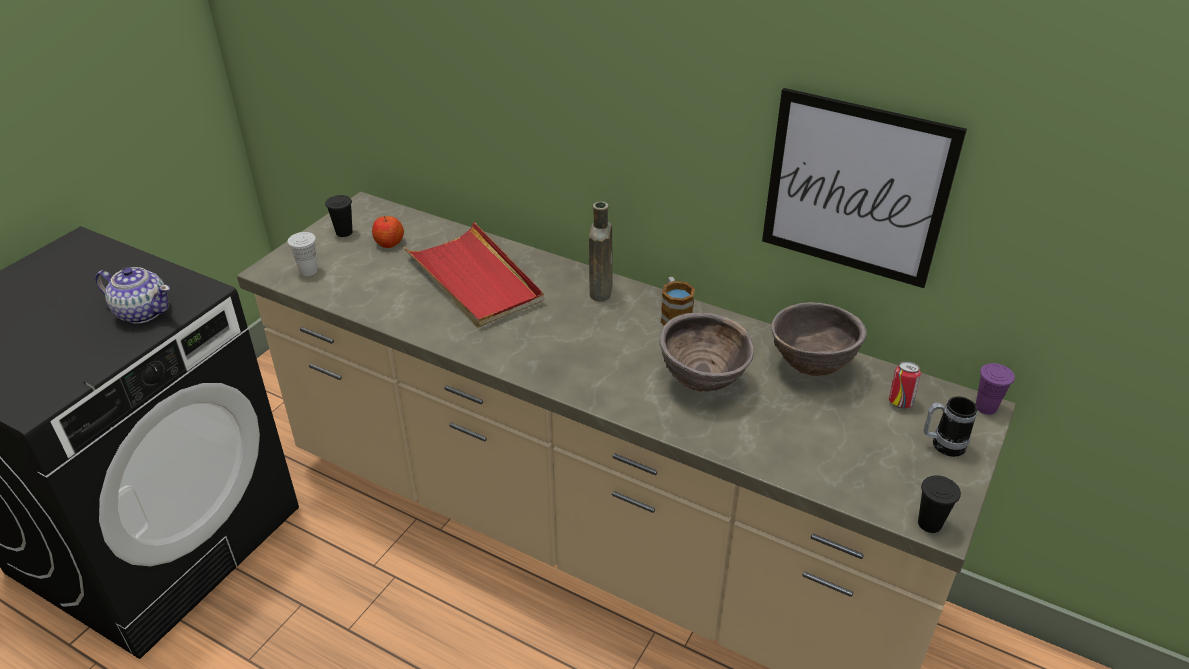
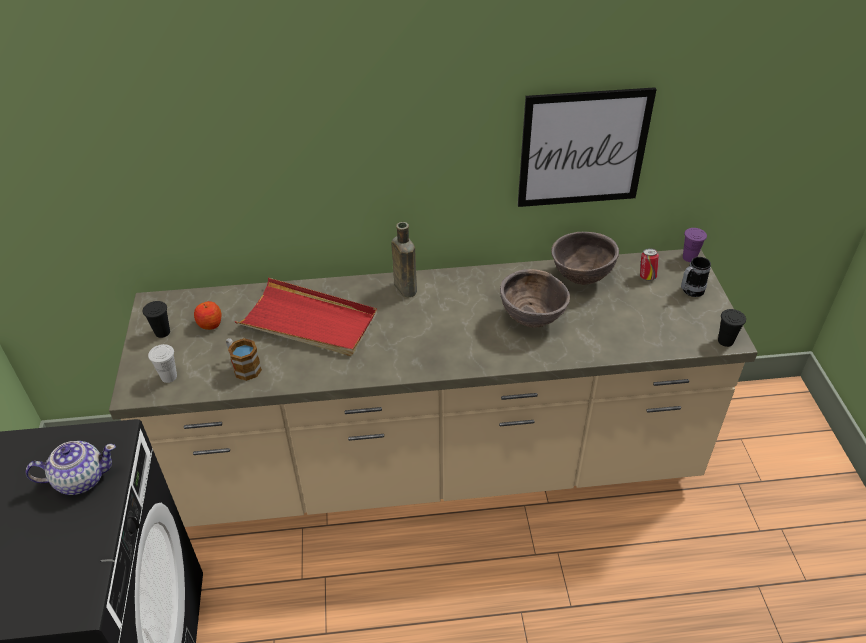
camera: 35 degrees left, 5 degrees up
mug [661,277,695,326] -> mug moved to [226,338,262,381]

